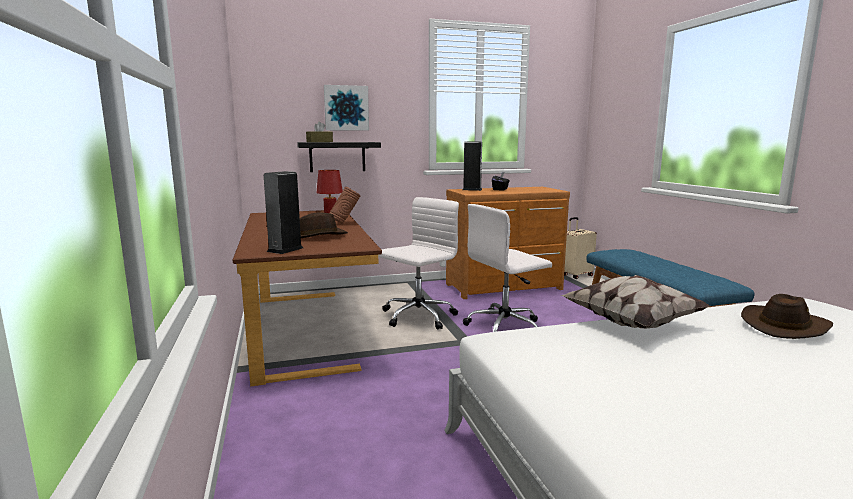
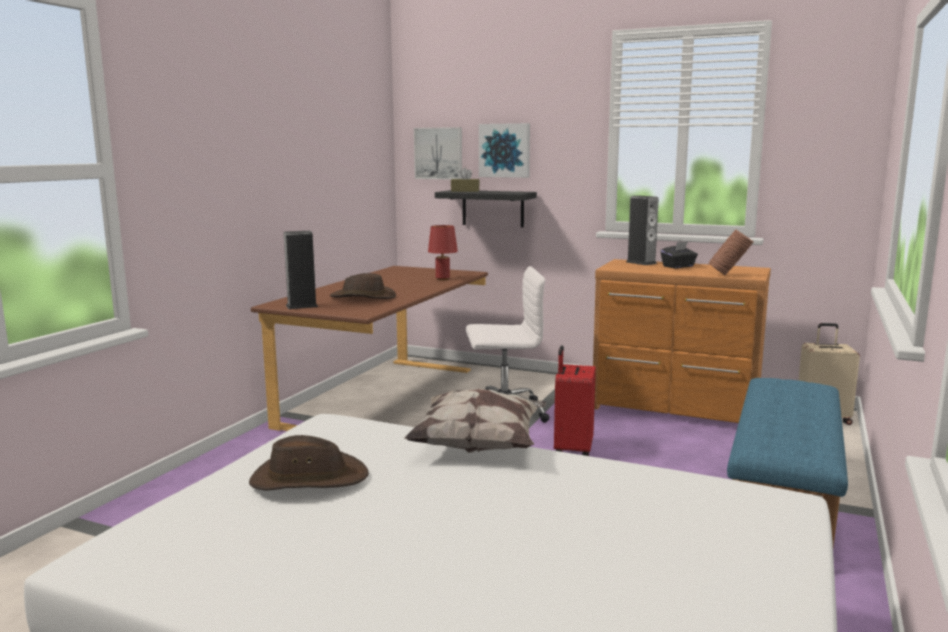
camera: 40 degrees right, 0 degrees up
brown vase [330,187,360,224] -> brown vase moved to [709,230,753,275]
white office chair [463,204,552,332] -> red suitcase [554,345,596,456]
brown hat [741,294,833,339] -> brown hat moved to [249,435,369,491]
none -> picture [414,127,462,180]

